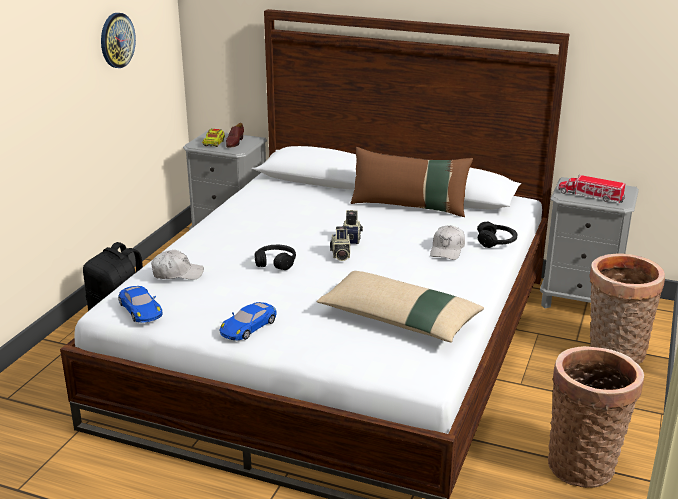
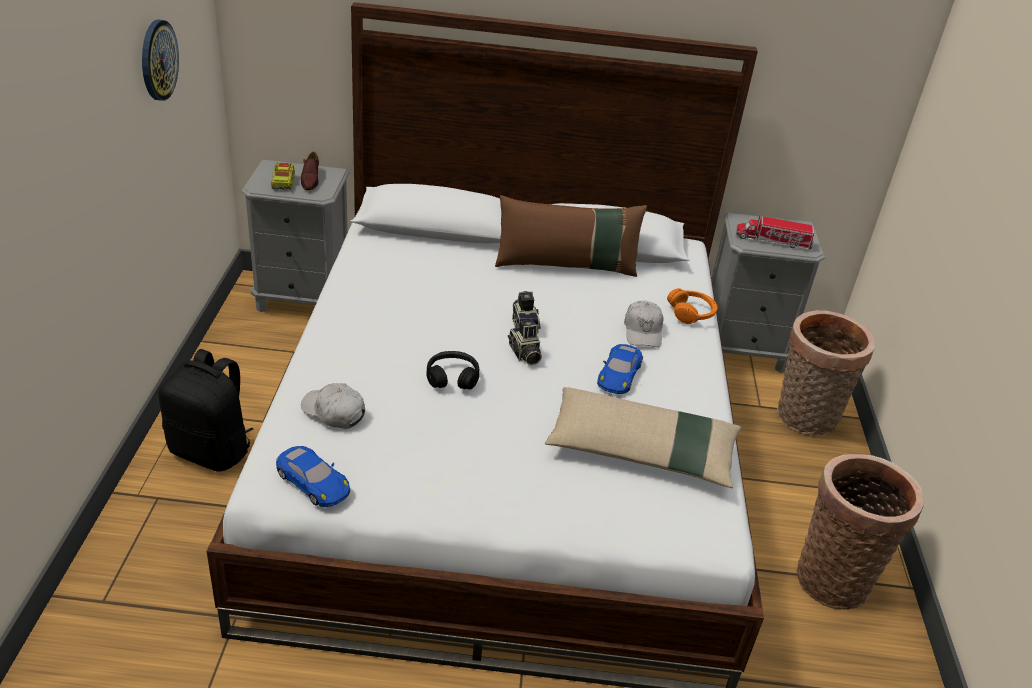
camera: 20 degrees left, 10 degrees up
white cap [151,250,204,280] -> white cap turned 120 degrees counterclockwise [301,383,365,429]
blue toy car [220,302,277,340] -> blue toy car moved to [597,344,643,394]
black headphones [477,221,517,248] -> orange headphones [667,288,717,324]

